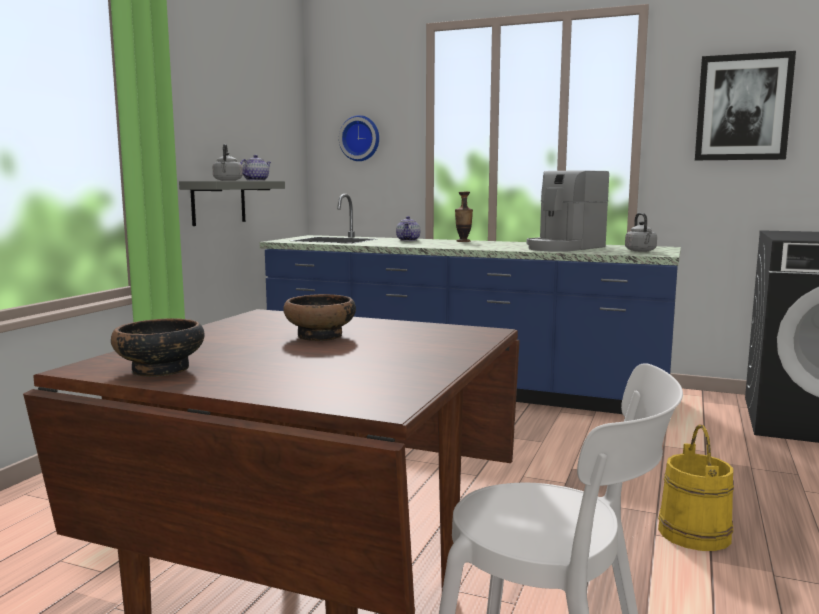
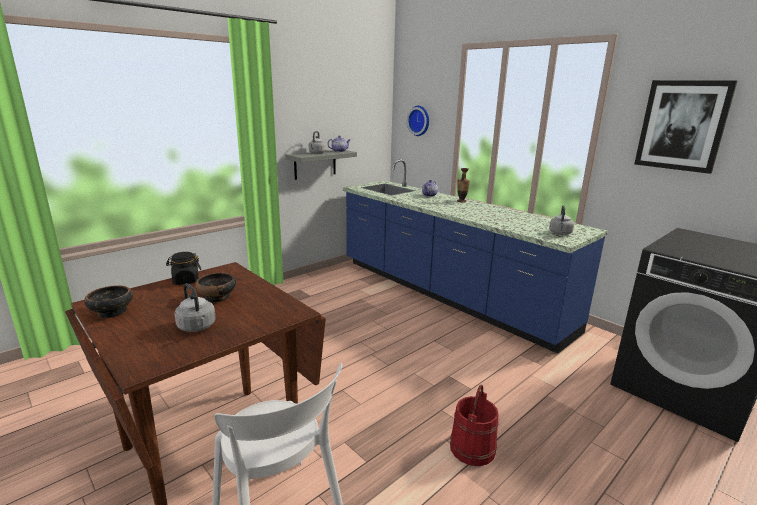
camera: 25 degrees right, 10 degrees up
coffee machine [527,170,609,252] -> none
yellow bucket [658,424,734,551] -> red bucket [450,385,499,466]
none -> black jar [166,252,201,285]
none -> grey kettle [174,283,216,332]

